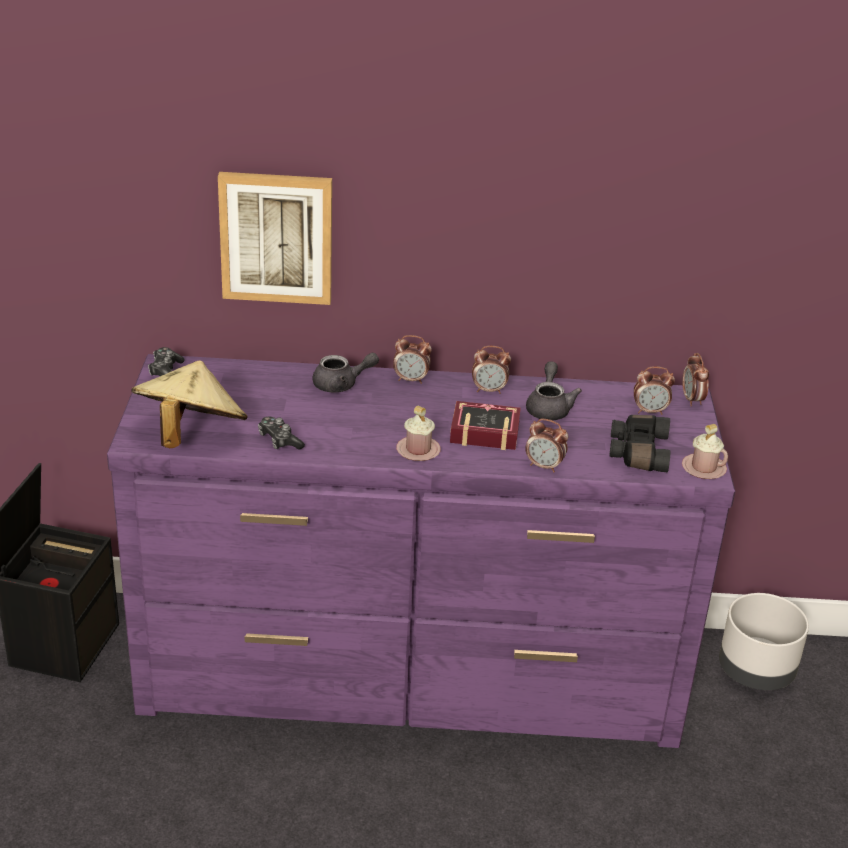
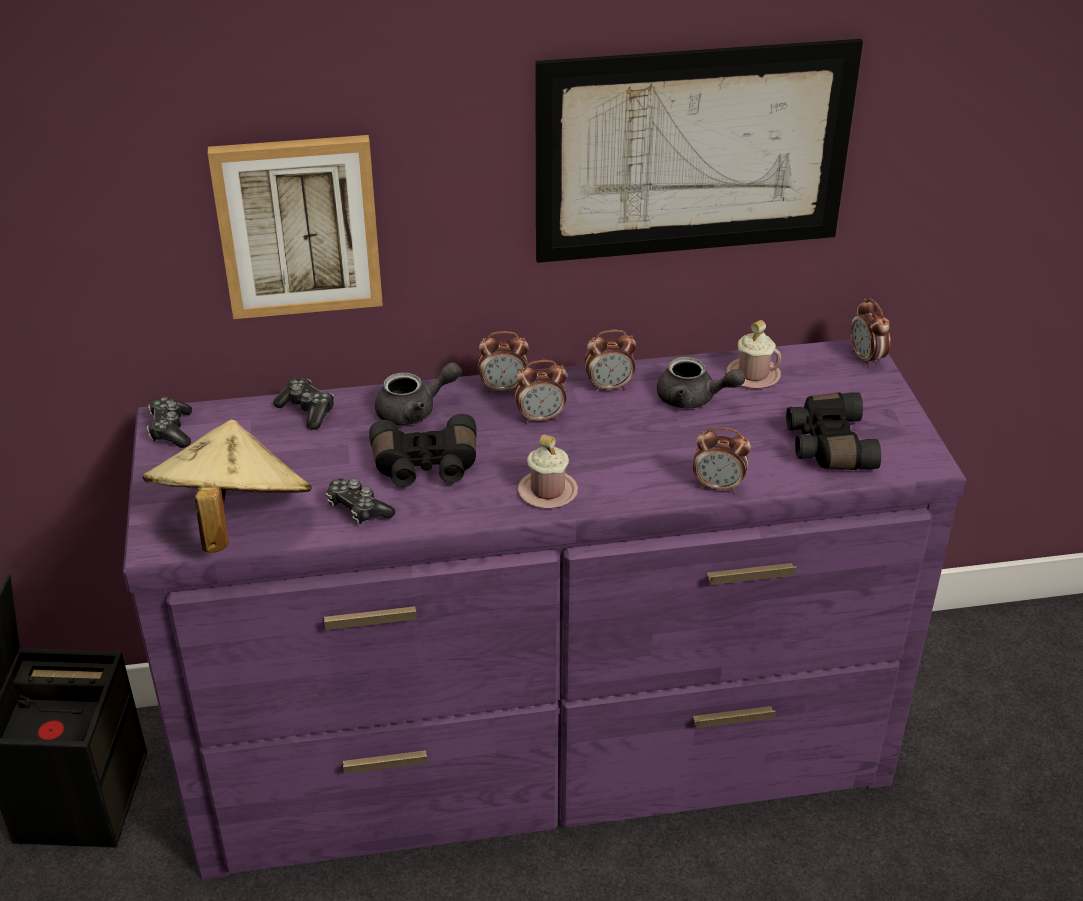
camera: 10 degrees left, 5 degrees up
book [450,401,521,450] -> none
grey teapot [526,361,582,420] -> grey teapot turned 120 degrees clockwise [657,357,745,408]
alarm clock [634,366,675,415] -> alarm clock moved to [514,360,567,424]
pink mug [682,424,728,479] -> pink mug moved to [726,320,782,389]
grey planter [719,593,809,690] -> none
none -> game controller [273,378,334,430]
none -> black binoculars [369,414,477,487]
none -> picture [535,39,863,263]

